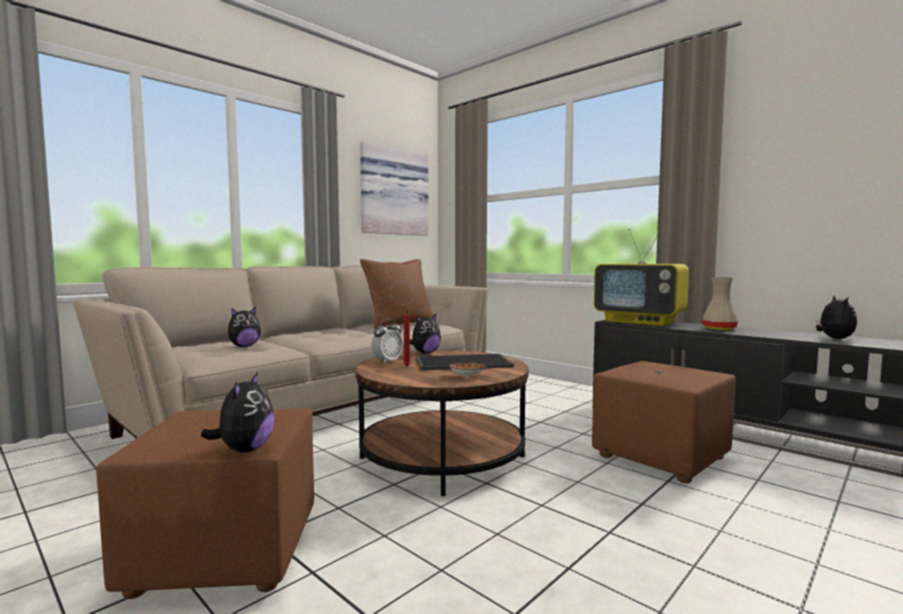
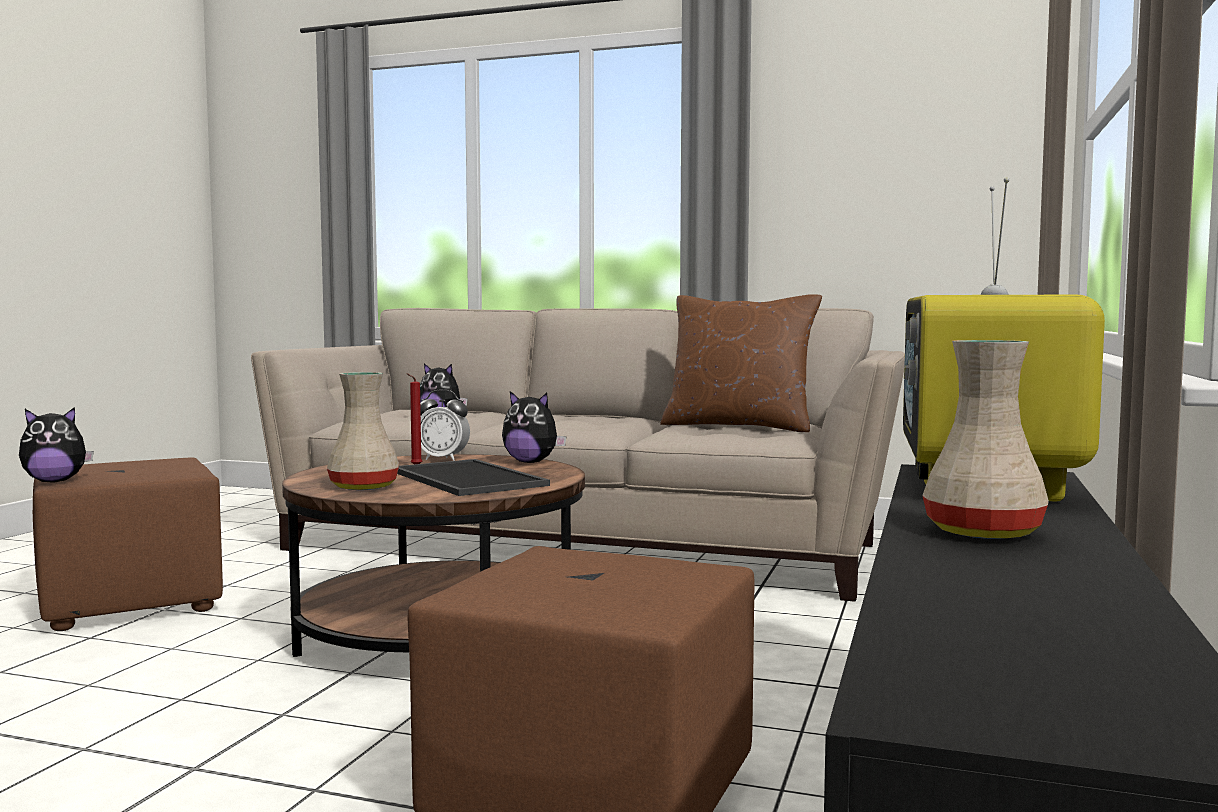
camera: 65 degrees right, 0 degrees up
picture [360,142,429,236] -> none
bowl [448,363,487,377] -> beige vase [327,372,399,490]
plush toy [816,295,857,339] -> none

